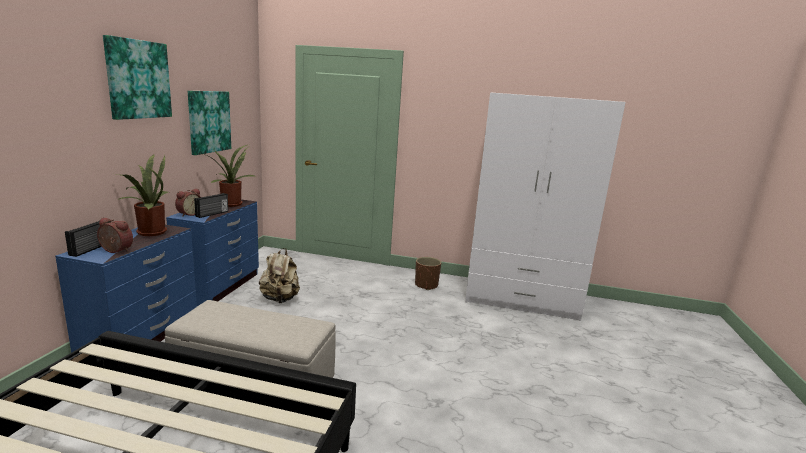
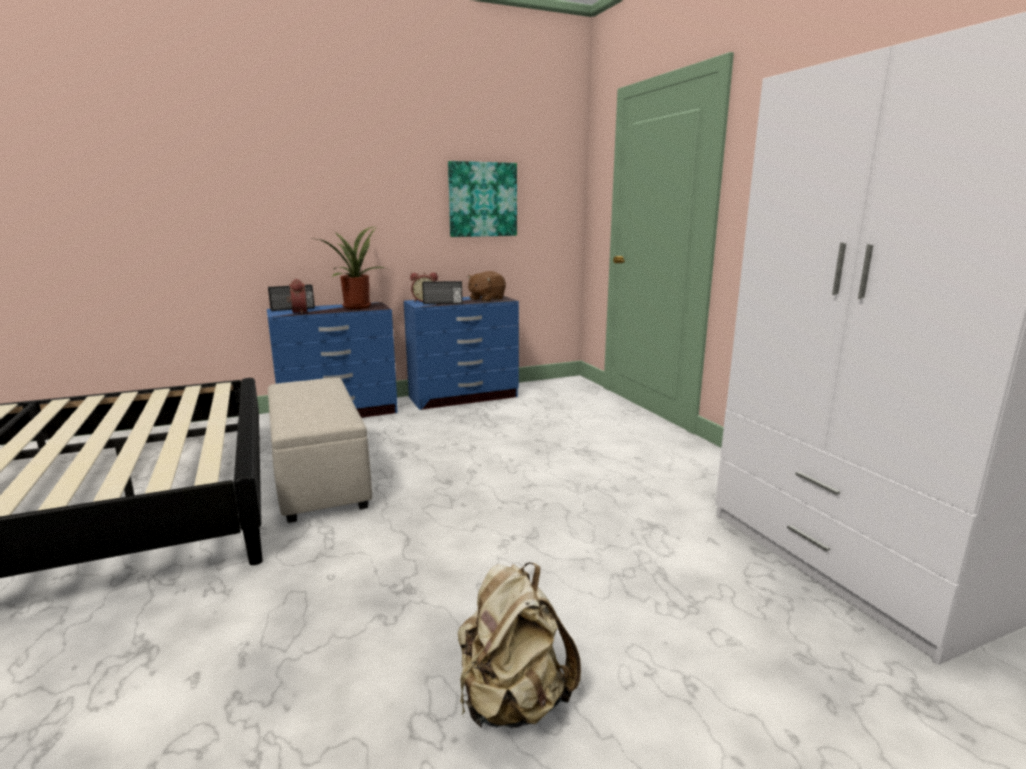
camera: 55 degrees right, 0 degrees up
picture [103,35,172,120] -> none
potted plant [203,145,257,207] -> brown plush toy [468,271,506,302]
beige backpack [259,248,300,303] -> beige backpack moved to [458,562,581,728]
brown planter [415,257,441,290] -> none

